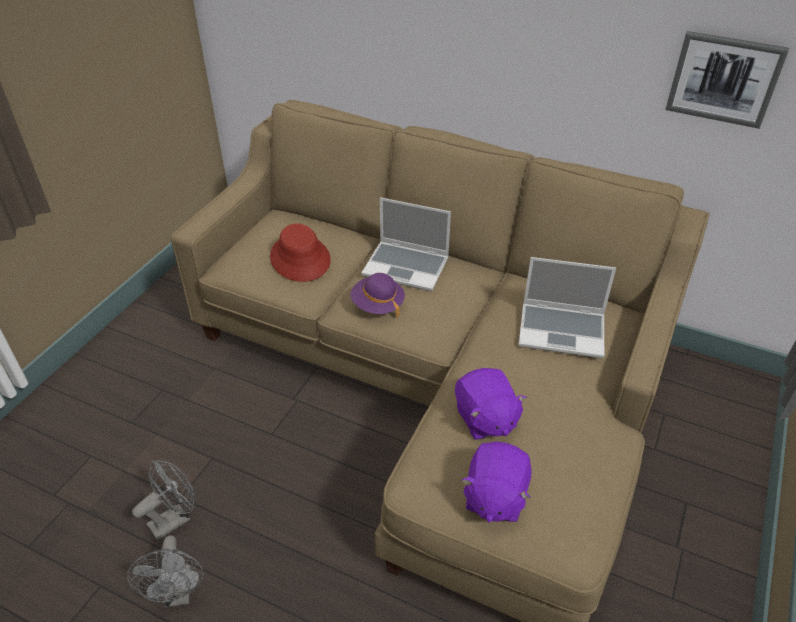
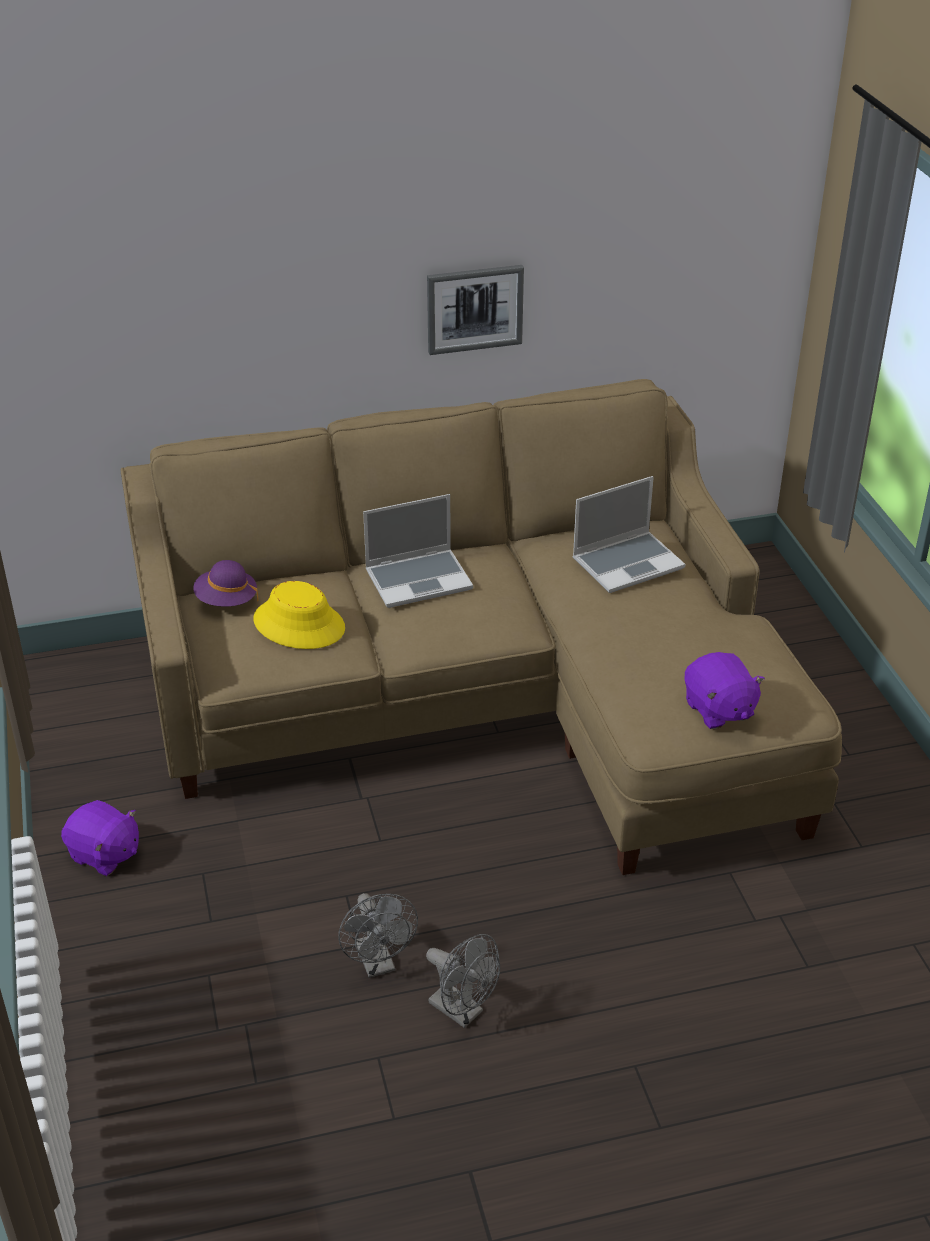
camera: 40 degrees left, 5 degrees down
grey fan [132,460,195,541] -> grey fan turned 150 degrees clockwise [338,893,418,978]
red hat [270,223,331,282] -> yellow hat [253,581,345,649]
purple hat [351,273,405,317] -> purple hat moved to [193,560,259,607]
purple plush toy [455,368,527,440] -> purple plush toy moved to [61,800,139,876]
picture [665,31,789,129] -> picture moved to [427,265,524,355]

